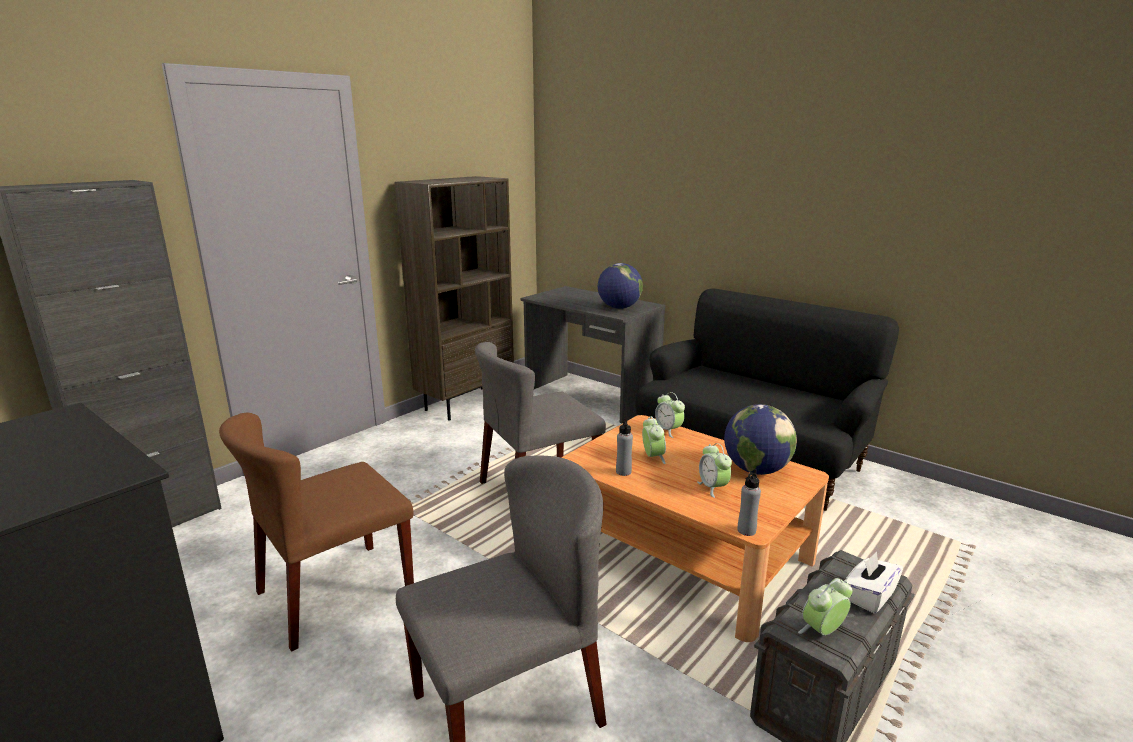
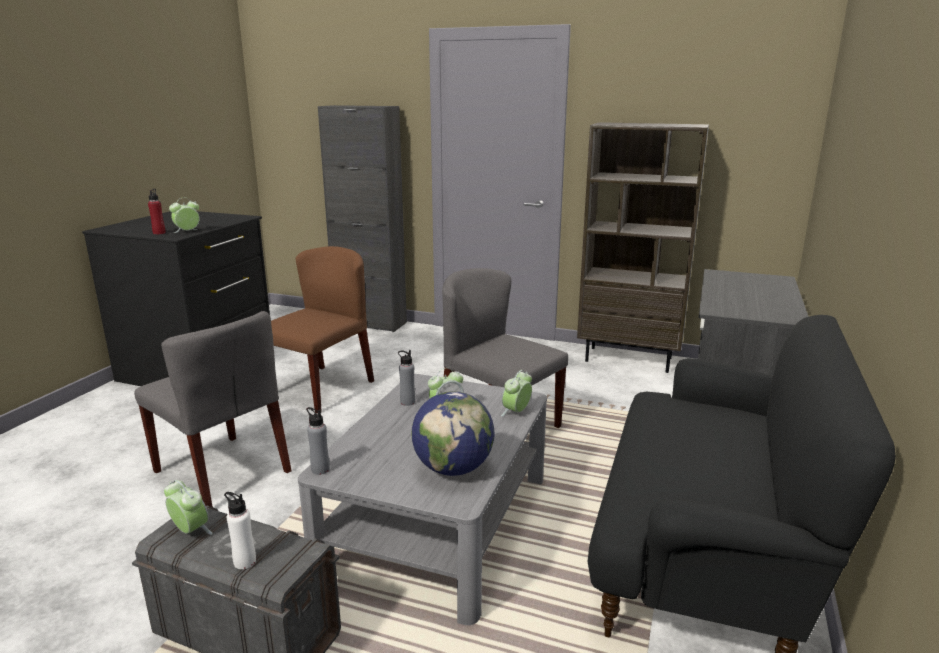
camera: 70 degrees right, 0 degrees up
brown chair [219,412,414,652] -> brown chair turned 90 degrees clockwise [271,246,374,414]
brown coffee table [561,415,829,642] -> grey coffee table [298,374,547,625]
globe [598,263,643,309] -> none
alarm clock [697,443,732,498] -> alarm clock moved to [169,198,199,233]
white tissue box [846,551,903,614] -> white bottle [224,492,256,569]
none -> red bottle [148,189,166,234]

